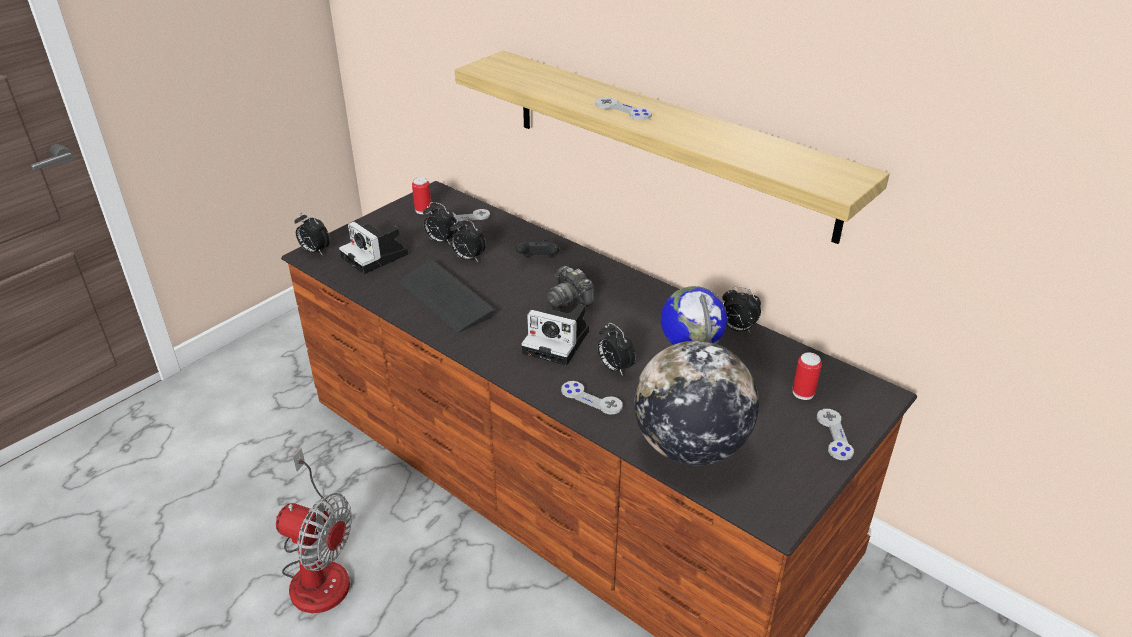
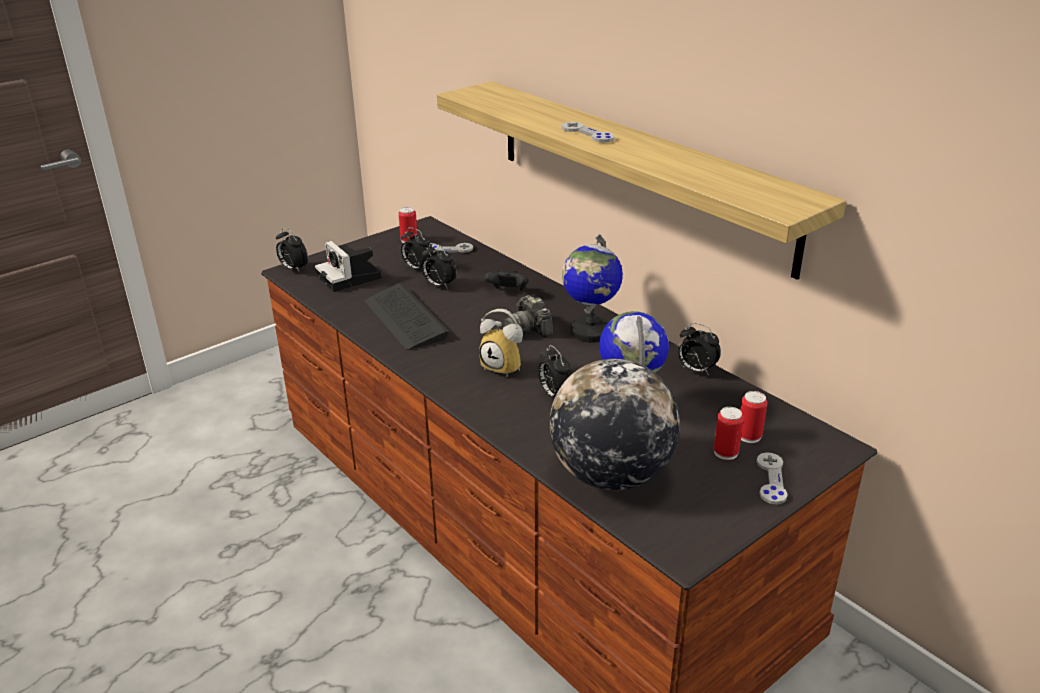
camera: 10 degrees right, 5 degrees down
fan [276,448,352,613] -> none
camera [521,304,589,366] -> alarm clock [479,309,523,377]
grey game controller [561,381,623,415] -> none
none -> globe [562,235,623,343]
none -> can [714,407,744,460]

